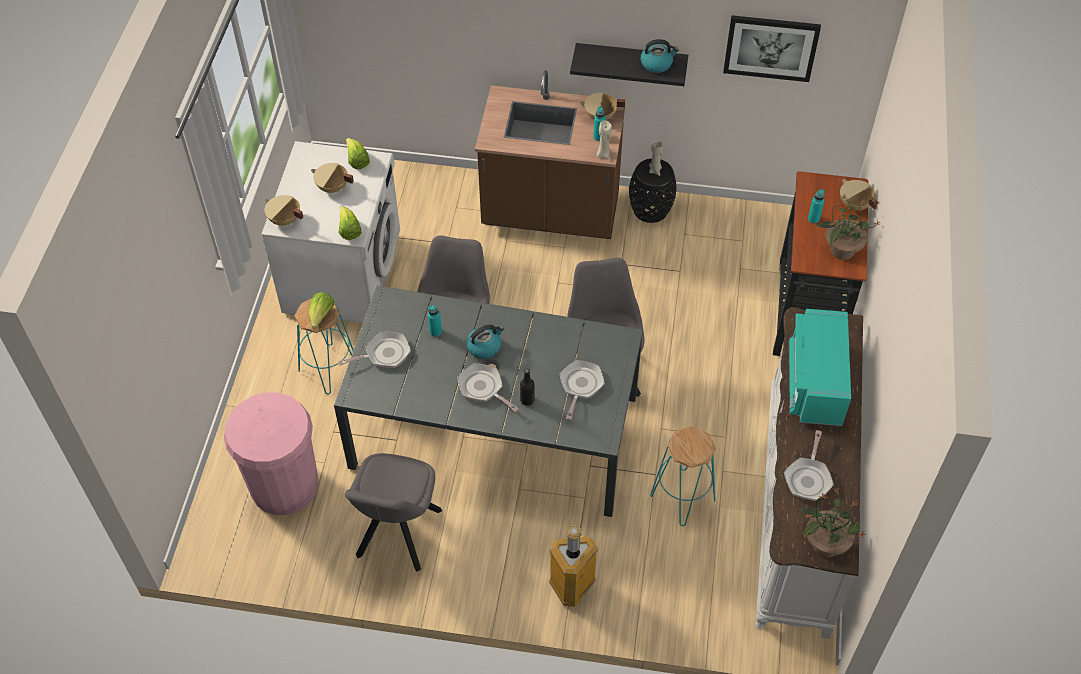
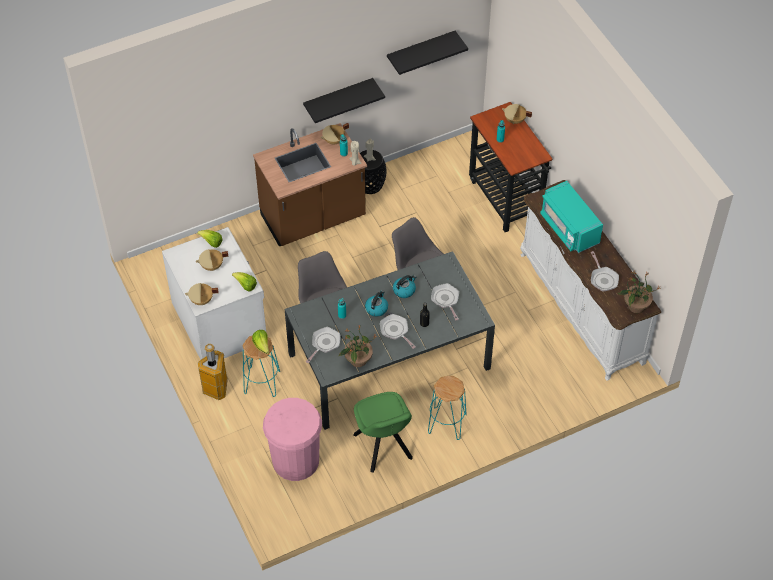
camera: 35 degrees left, 0 degrees up
grey chair [345,453,442,572] -> green chair [353,392,413,473]
frying pan [457,363,519,412] -> frying pan turned 45 degrees clockwise [380,314,416,349]
trash can [549,525,598,607] -> trash can moved to [198,344,228,400]
kettle [641,39,679,73] -> kettle moved to [393,275,416,298]
turquoise stool [651,427,716,526] -> turquoise stool moved to [428,376,467,440]
picture [723,15,821,82] -> black shelf [387,31,468,75]
potted plant [816,194,880,260] -> potted plant moved to [338,325,377,367]

